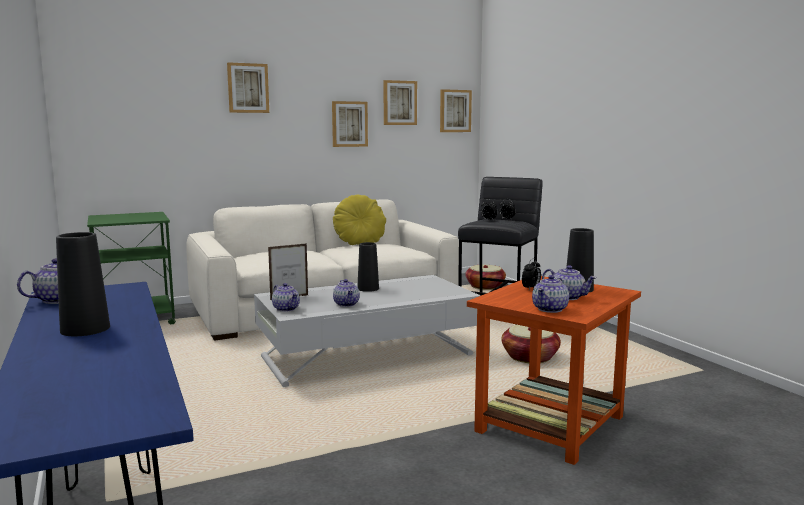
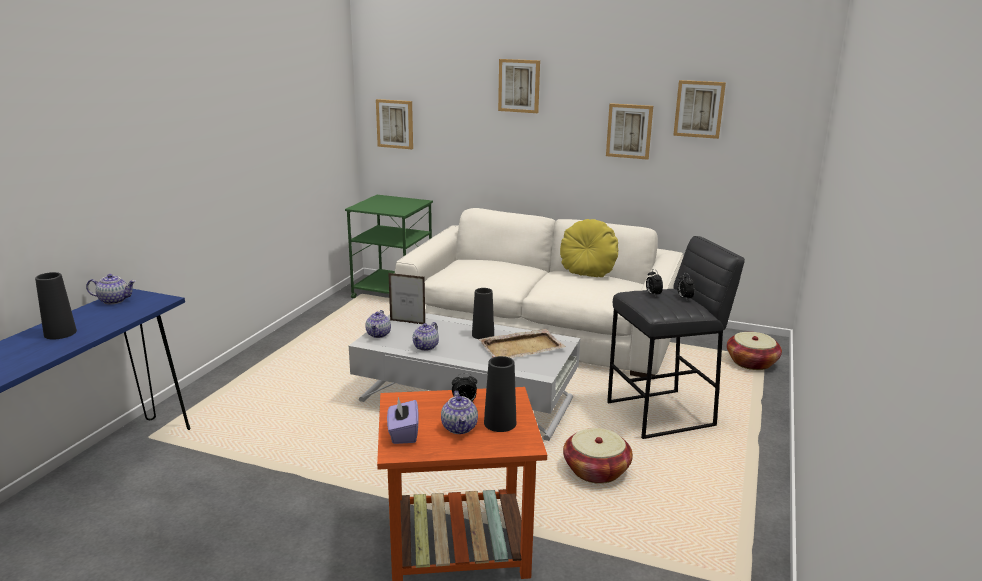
camera: 45 degrees right, 10 degrees up
picture [440,89,472,132] -> picture moved to [376,99,413,149]
teapot [532,275,569,313] -> purple tissue box [387,397,419,444]
none -> beige tray [478,329,566,358]

